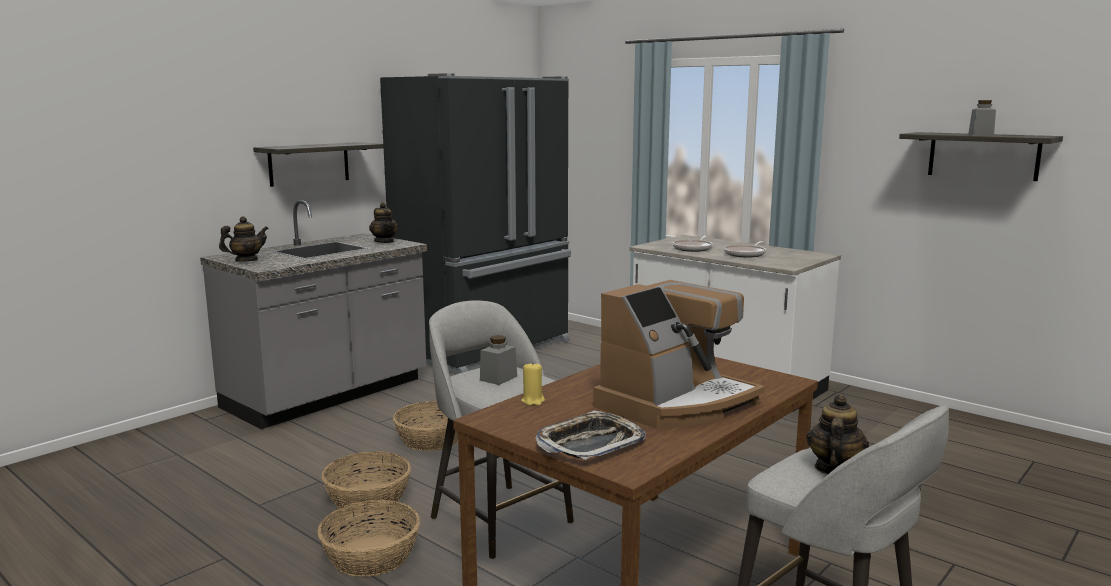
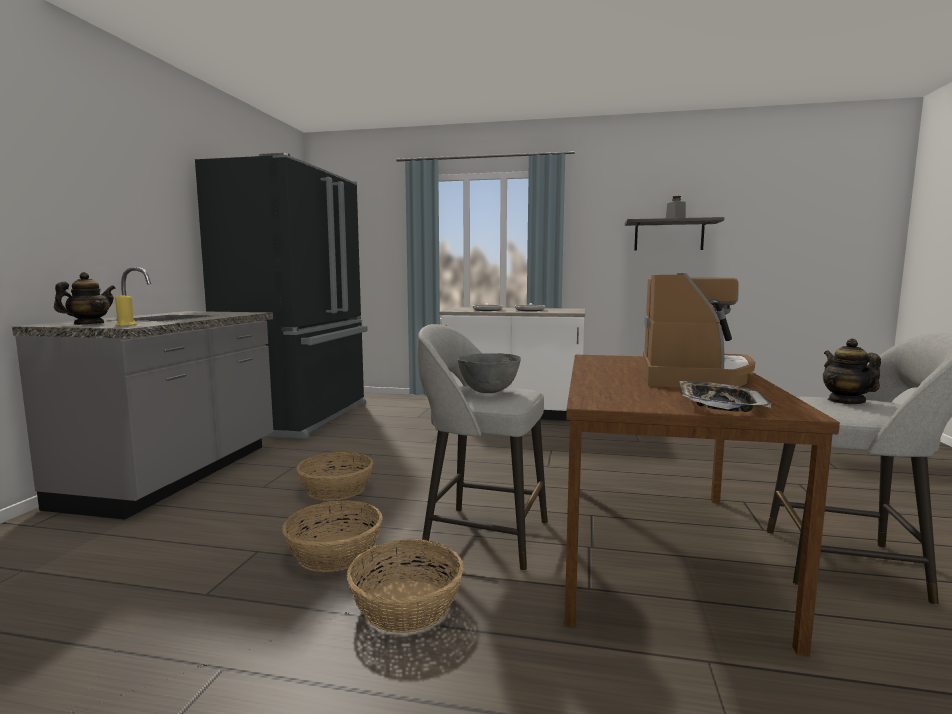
camera: 30 degrees left, 5 degrees down
shelf [253,142,384,187] -> none
teapot [369,203,398,243] -> none
grey jar [480,335,517,385] -> grey bowl [458,353,521,393]
yellow candle [521,364,545,405] -> yellow candle moved to [115,294,137,326]

